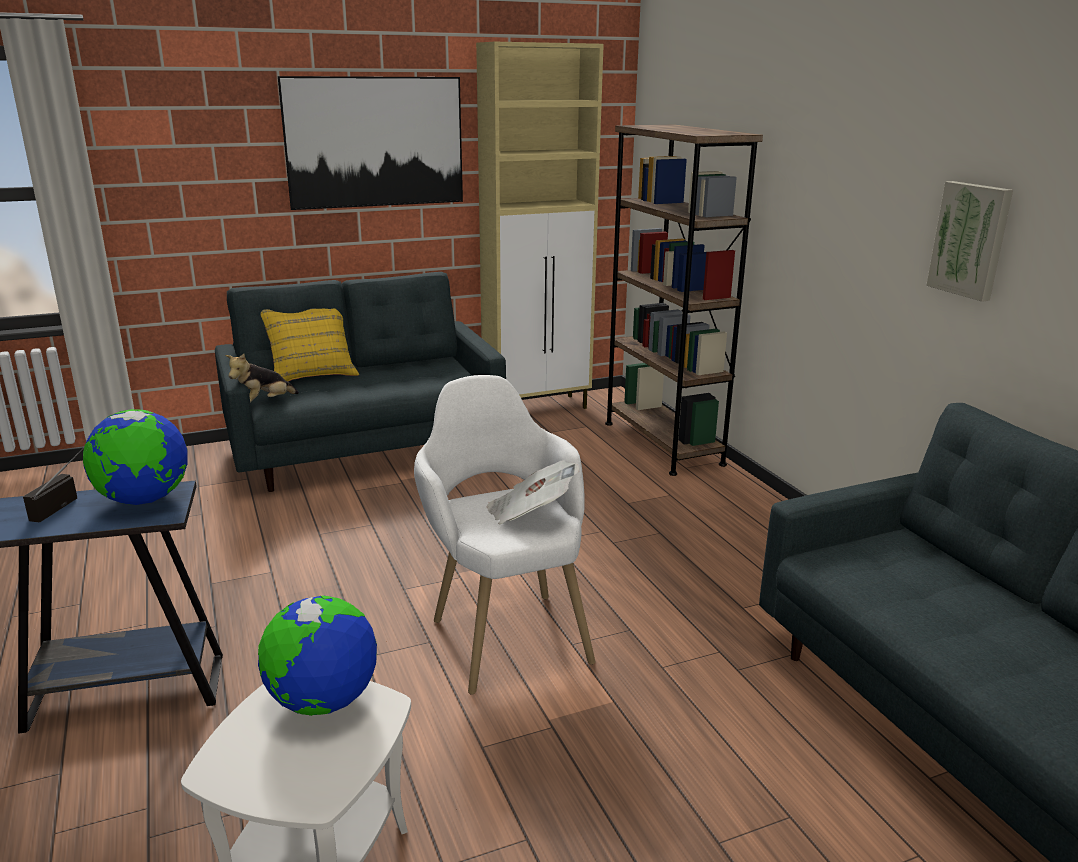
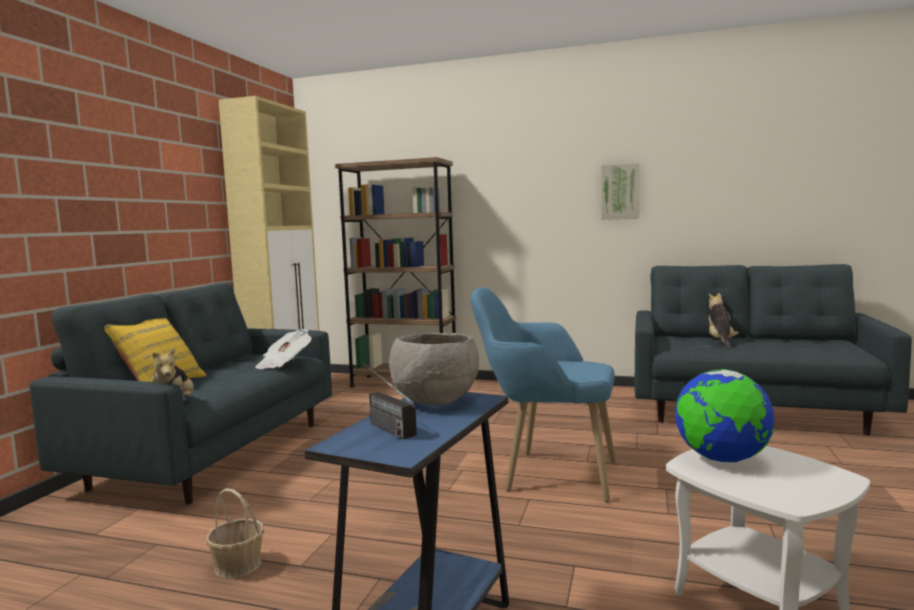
camera: 50 degrees left, 15 degrees down
globe [83,409,187,505] -> grey bowl [389,333,479,405]
picture [278,76,463,210] -> none
white armchair [414,375,595,695] -> blue armchair [470,287,616,502]
newspaper [486,460,579,524] -> newspaper moved to [255,329,312,369]
none -> basket [206,488,264,579]
none -> plush toy [709,293,739,349]

